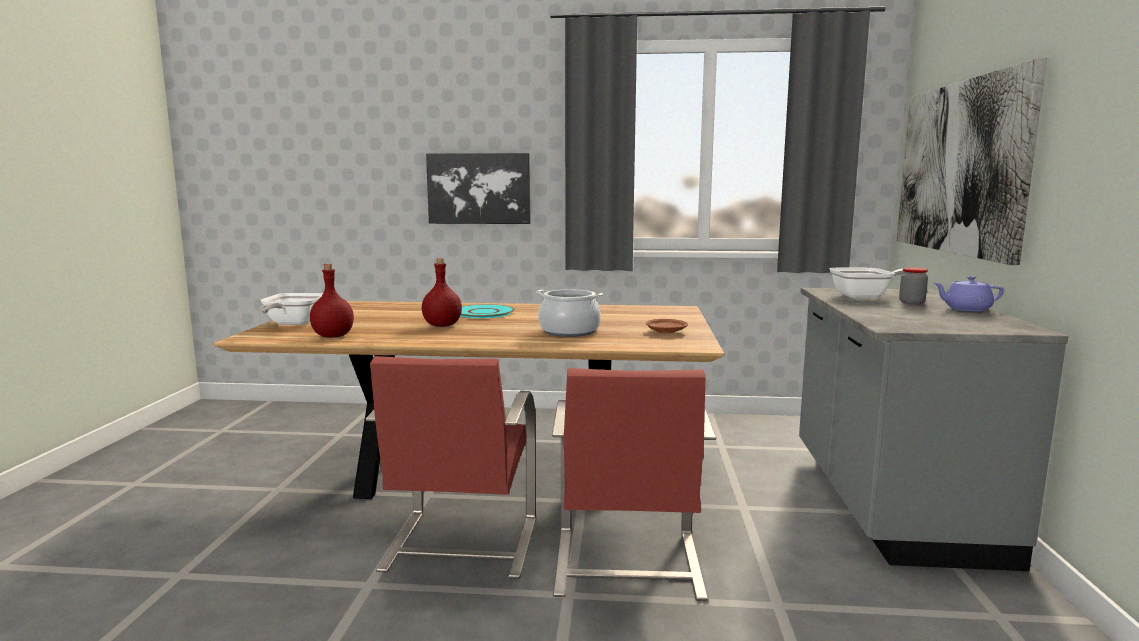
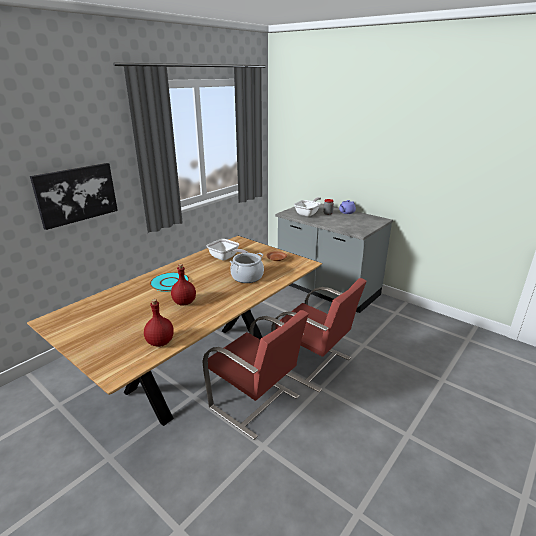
camera: 55 degrees left, 15 degrees up
frying pan [260,293,323,325] -> frying pan moved to [207,239,248,260]
picture [897,58,1047,265] -> none

